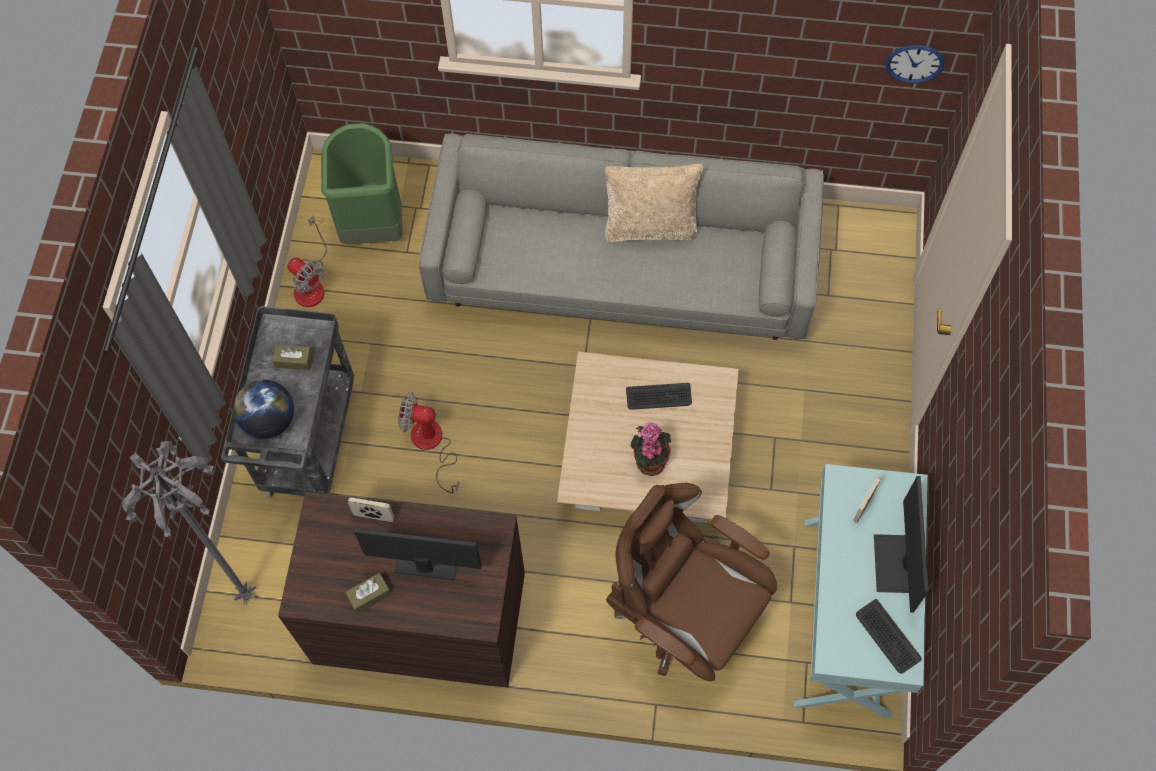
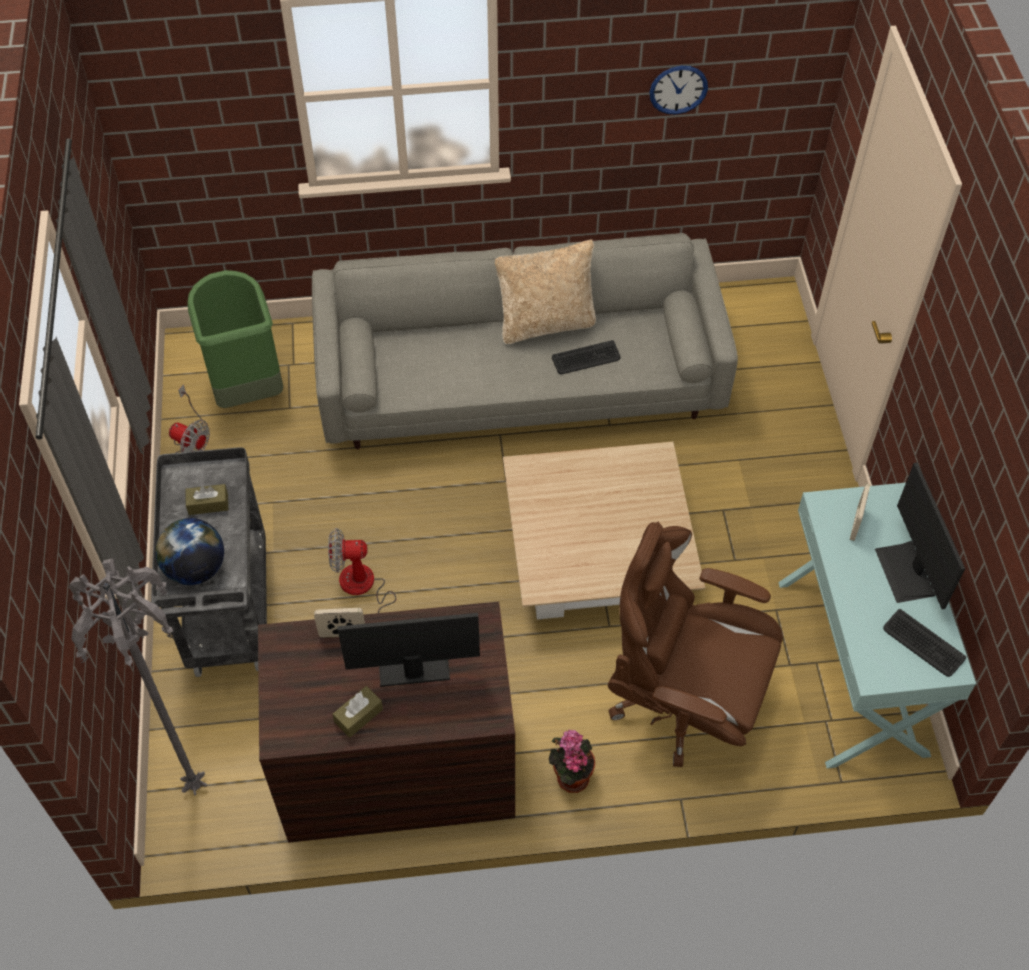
camera: 15 degrees left, 10 degrees down
keyboard [626,383,692,410] -> keyboard moved to [552,340,620,374]
potted plant [631,422,671,476] -> potted plant moved to [549,730,595,793]
wall clock [886,45,945,83] -> wall clock moved to [649,66,708,114]

